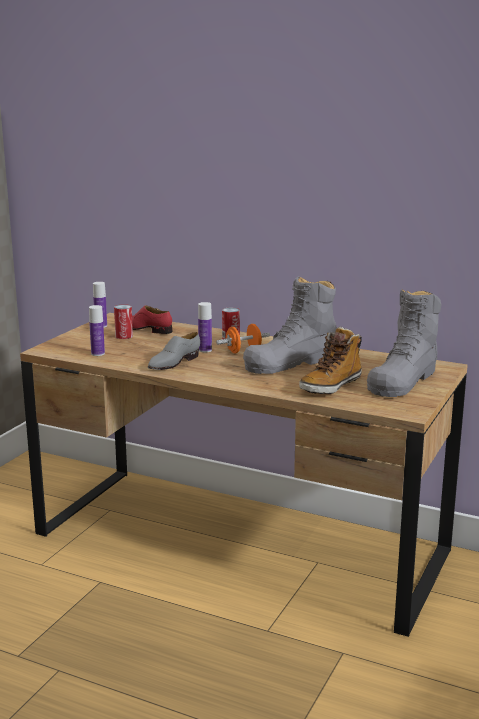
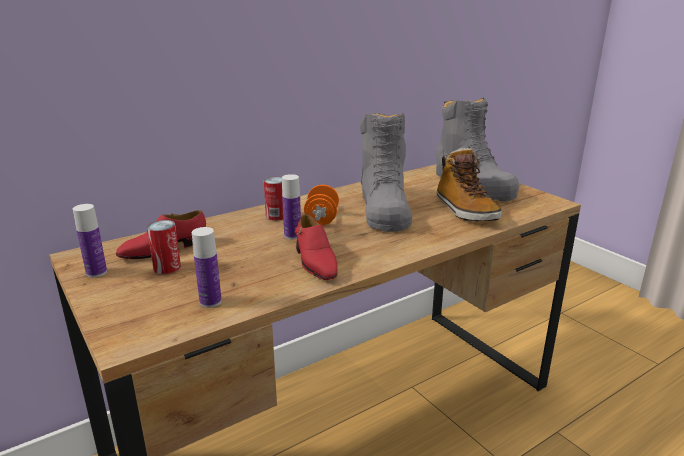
camera: 60 degrees left, 5 degrees up
grey shoe [148,332,200,370] -> red shoe [295,214,338,280]

